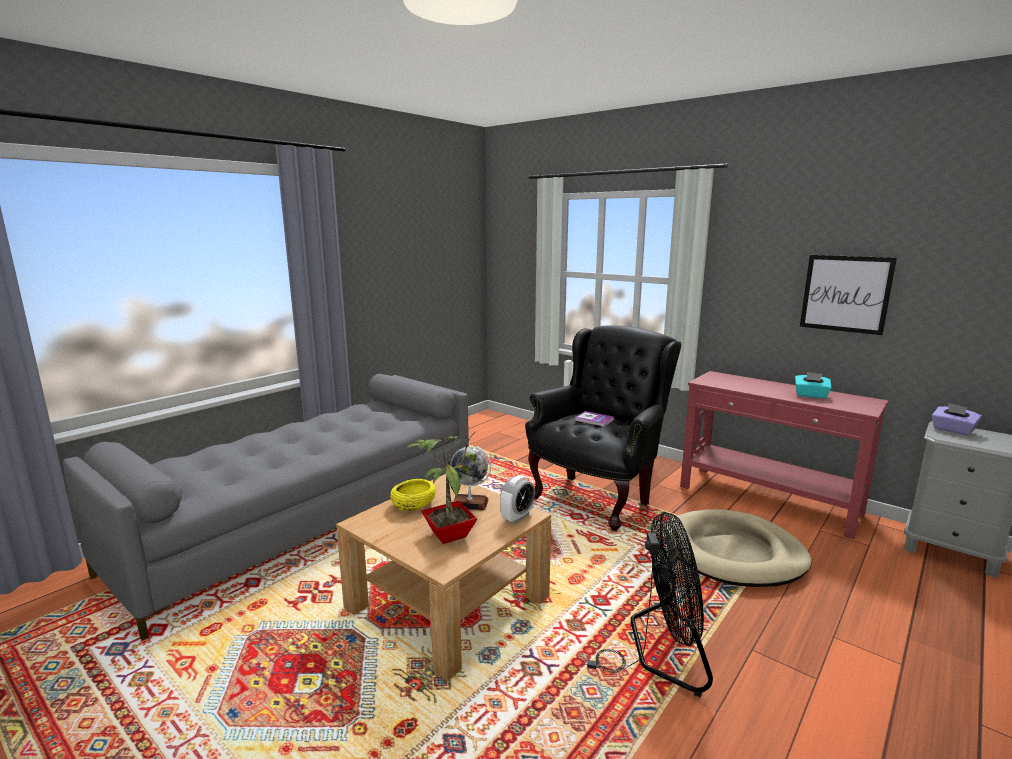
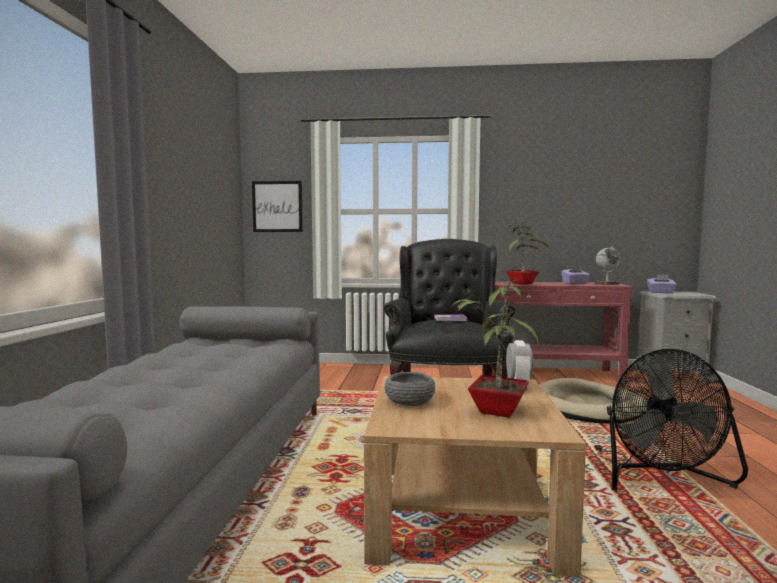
camera: 35 degrees left, 10 degrees down
yellow bowl [390,479,436,511] -> grey bowl [385,372,435,406]
globe [450,446,491,510] -> globe moved to [594,246,621,285]
black fan [585,512,713,698] -> black fan turned 120 degrees clockwise [595,349,748,491]
turquoise tissue box [795,372,831,399] -> purple tissue box [561,265,590,284]
picture [800,255,897,335] -> picture moved to [252,181,303,232]
none -> potted plant [506,223,550,284]

